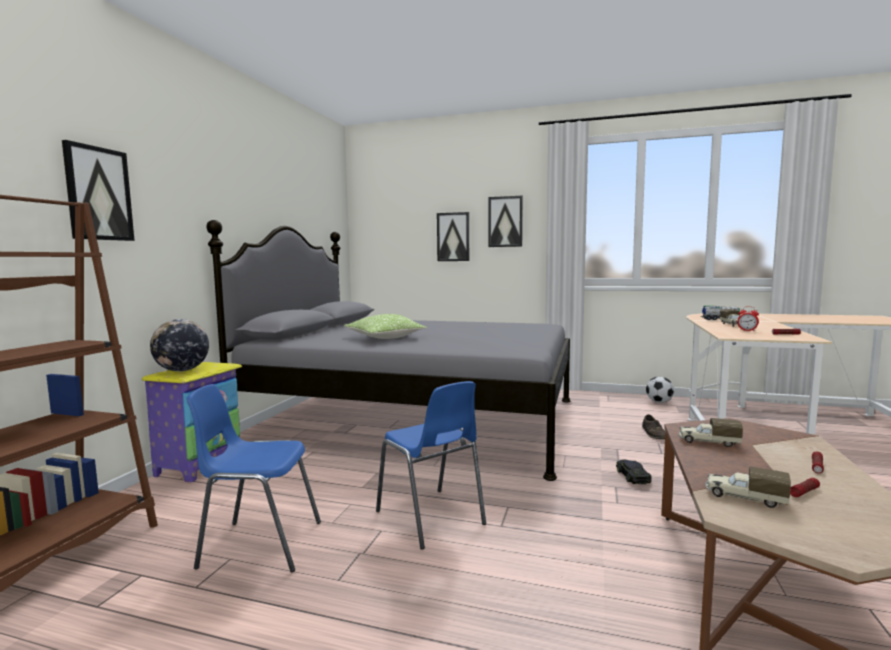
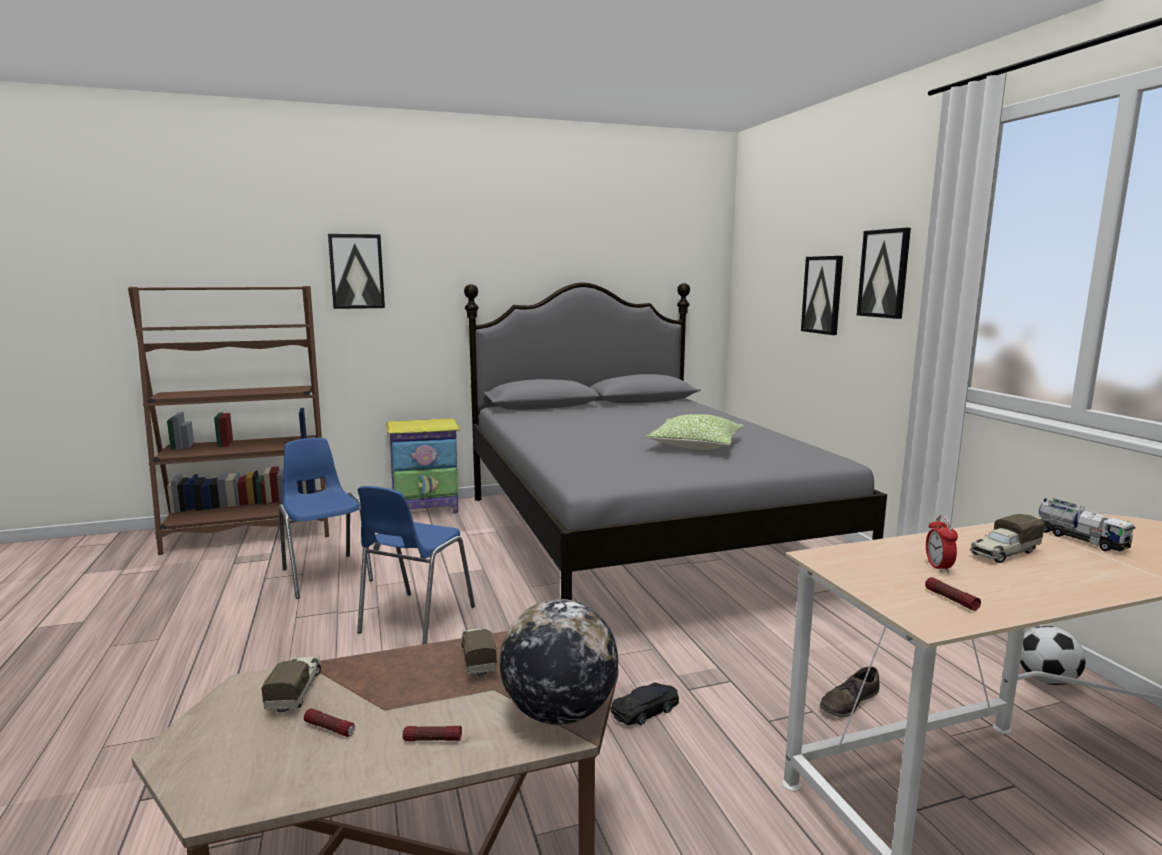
camera: 55 degrees right, 5 degrees up
globe [150,319,209,372] -> globe moved to [500,599,618,725]
pillow [344,314,427,339] -> pillow moved to [646,414,744,450]

